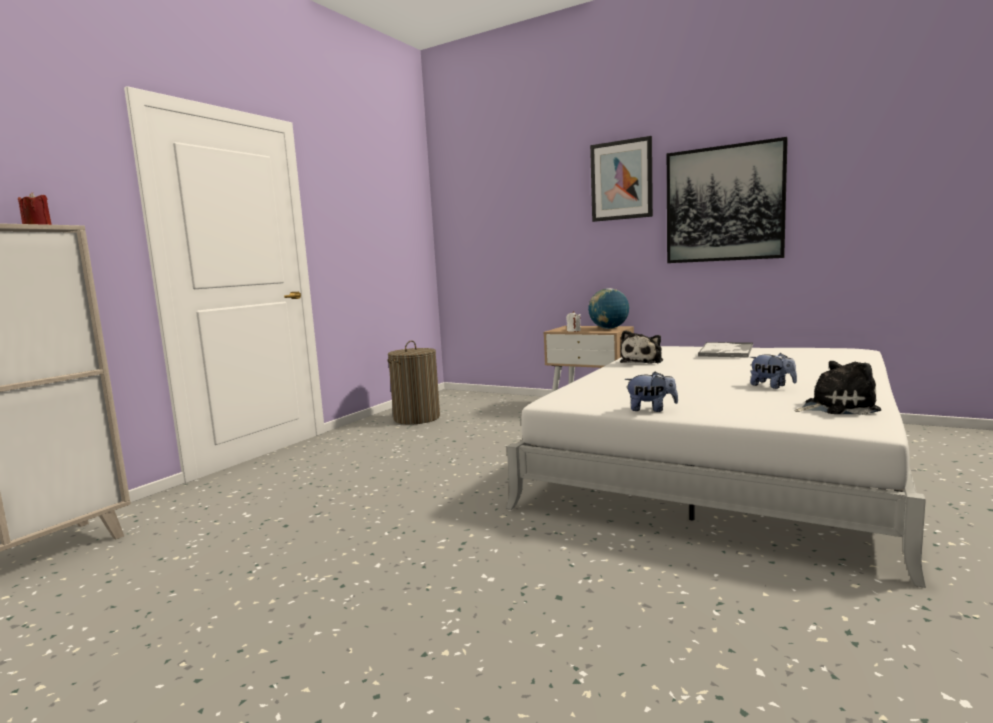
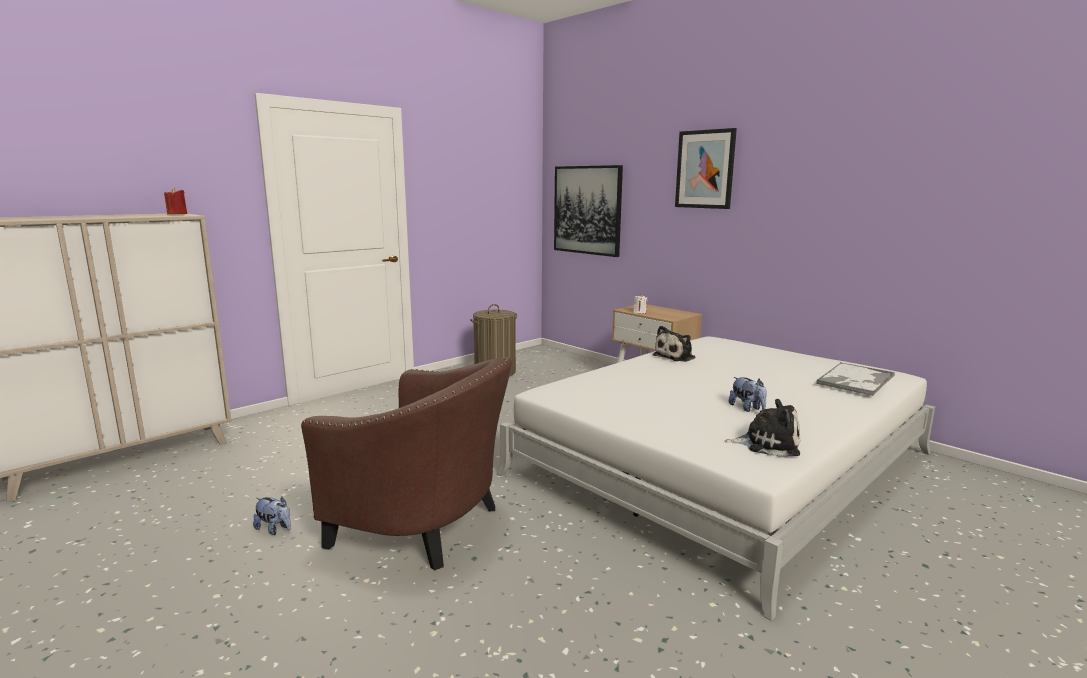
camera: 15 degrees right, 5 degrees up
globe [588,288,629,329] -> none
plush toy [624,372,678,412] -> plush toy moved to [253,496,291,535]
picture [667,137,788,263] -> picture moved to [554,165,623,257]
tray [698,342,753,358] -> tray moved to [816,362,895,396]
none -> brown armchair [301,357,512,571]

